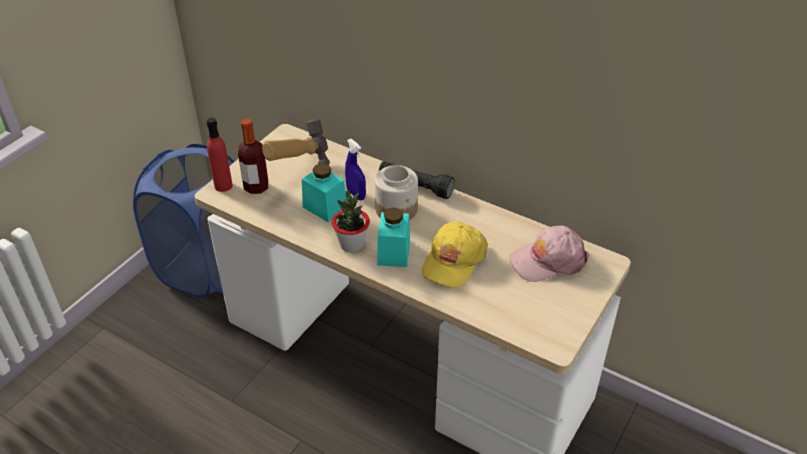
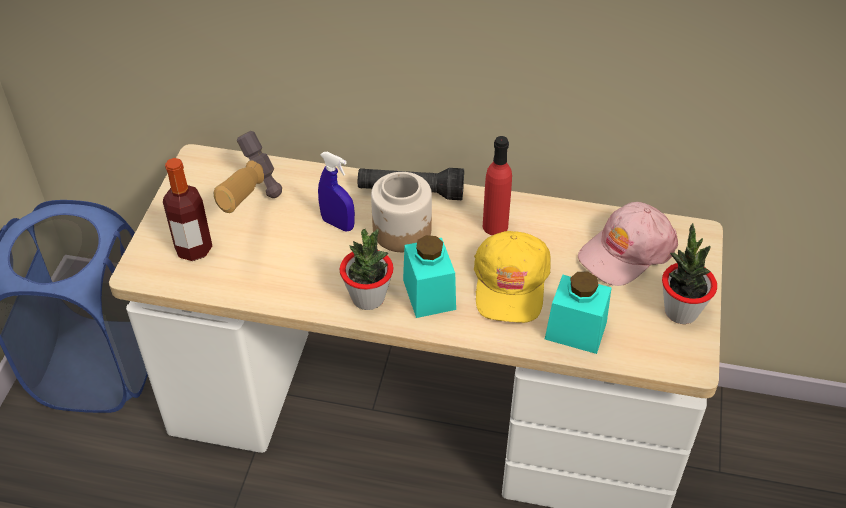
camera: 20 degrees left, 5 degrees up
red bottle [206,118,233,192] -> red bottle moved to [483,136,512,235]
turquoise jar [302,163,346,222] -> turquoise jar moved to [545,272,612,354]
none -> potted plant [662,223,717,324]

